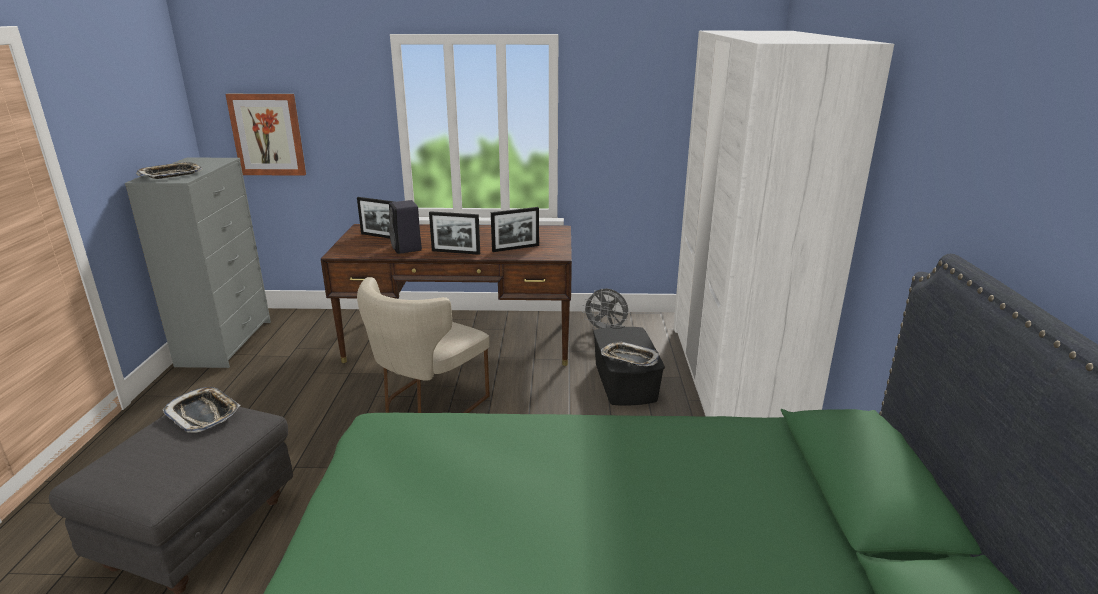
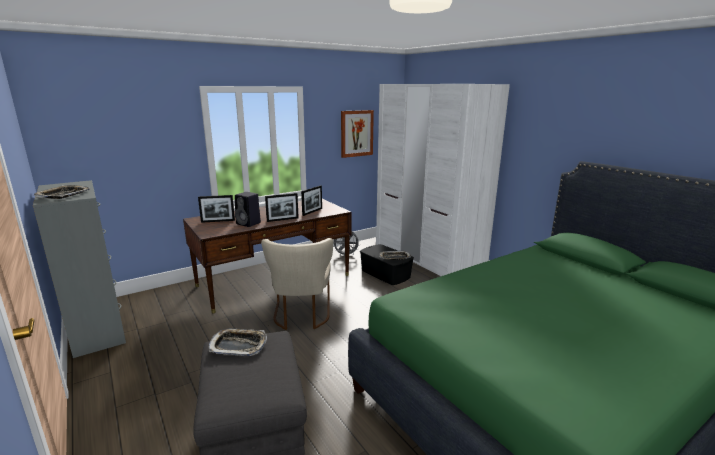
camera: 35 degrees left, 5 degrees down
picture [225,94,306,176] -> picture moved to [341,110,374,158]

